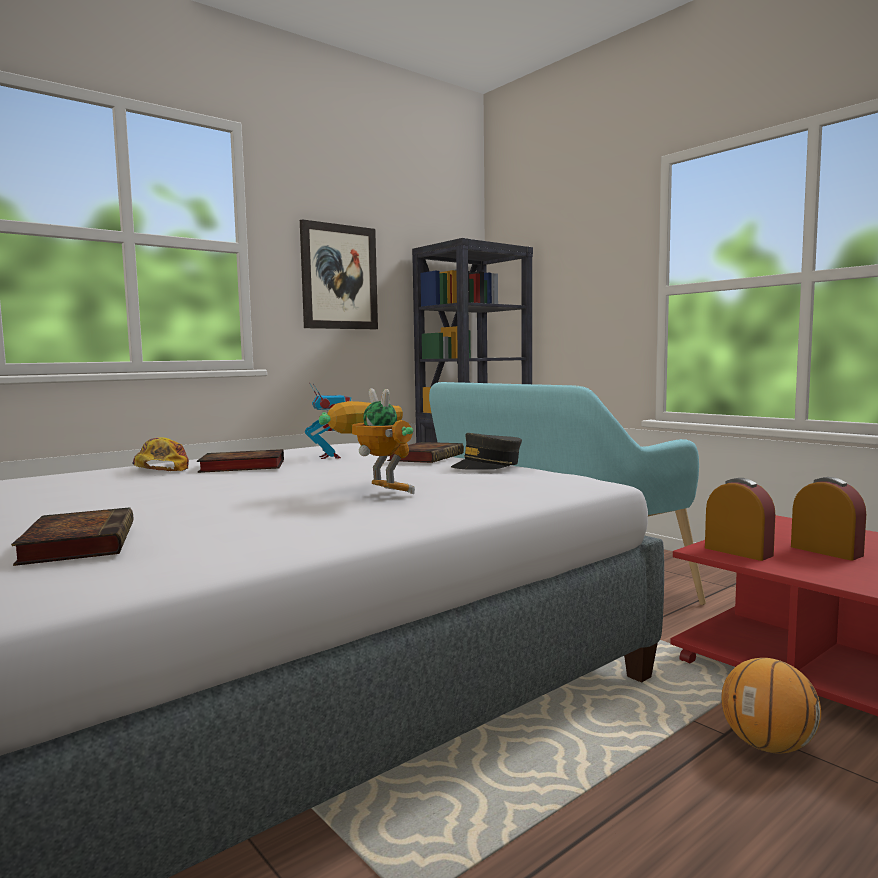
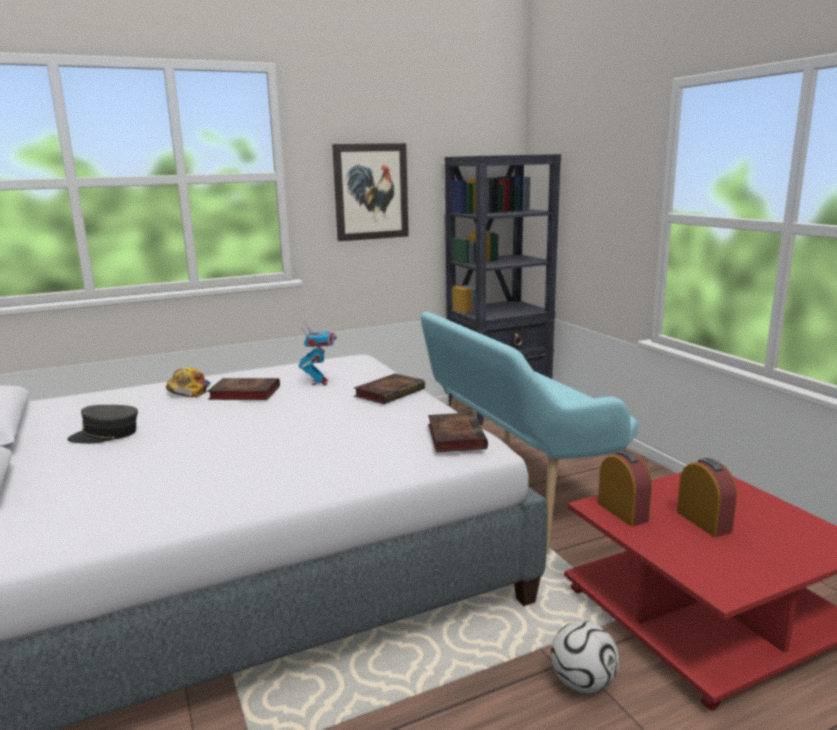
camera: 15 degrees right, 10 degrees up
book [11,507,133,566] -> book moved to [428,412,488,453]
toy robot [319,388,415,494] -> none
grey cap [451,433,522,470] -> grey cap moved to [67,405,138,444]
basketball [721,658,821,753] -> football [551,621,619,693]

